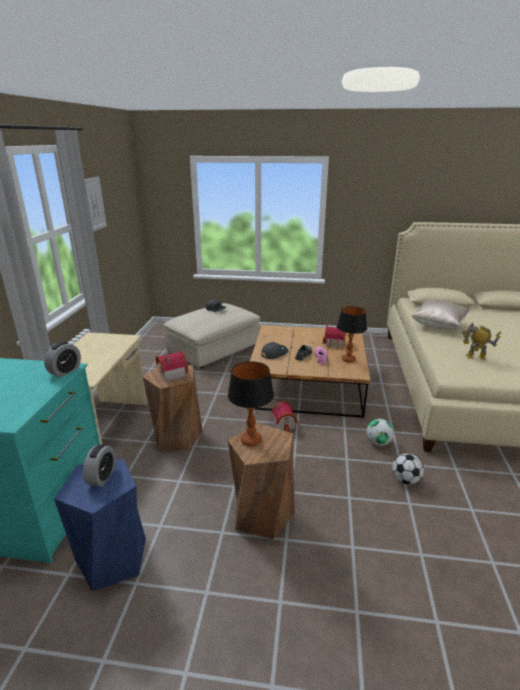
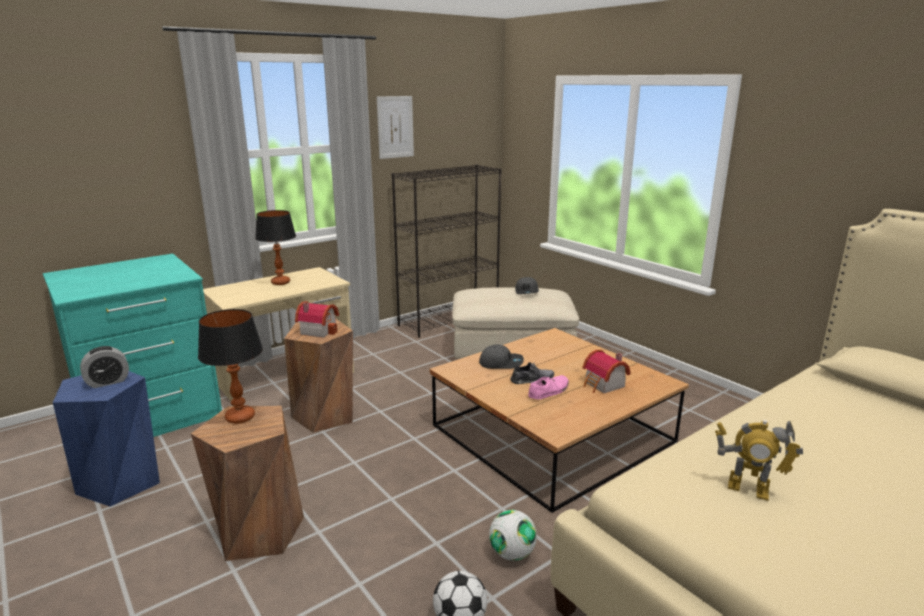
camera: 45 degrees right, 5 degrees down
alarm clock [44,341,81,377] -> none
toy house [272,401,299,432] -> none
table lamp [337,306,367,363] -> table lamp moved to [255,210,296,285]
beige pillow [412,300,469,330] -> none
toy robot [462,322,501,360] -> toy robot turned 150 degrees clockwise [715,420,803,501]
none -> black bookcase [392,165,502,338]

